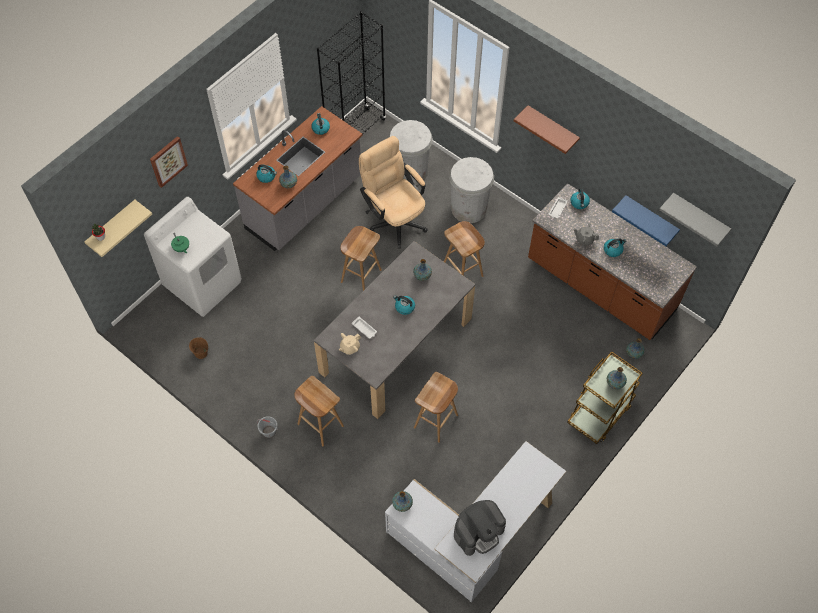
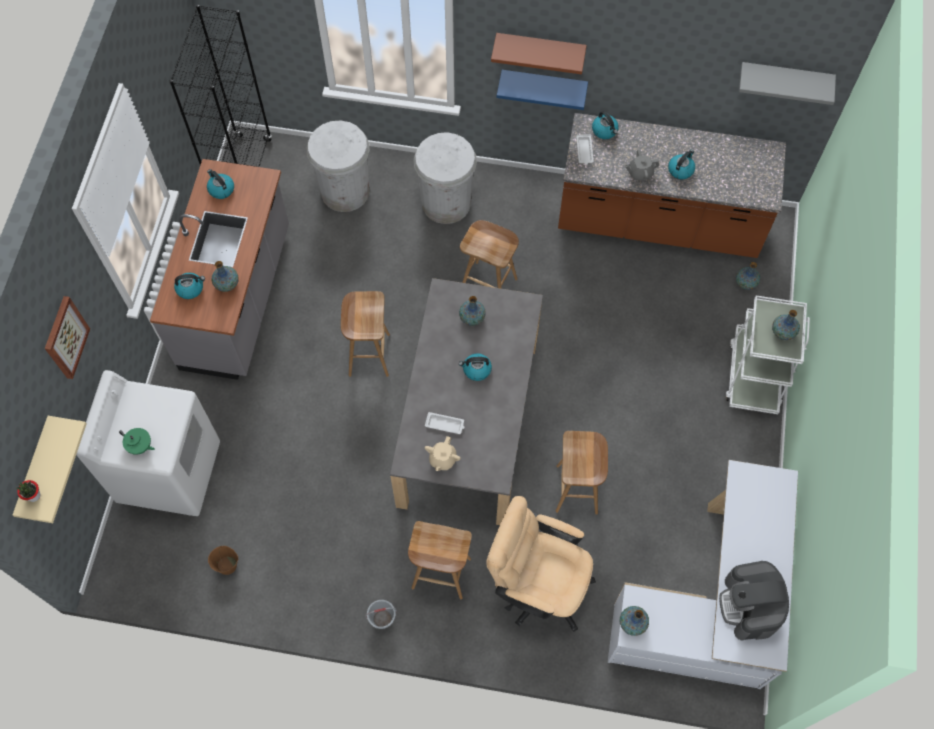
camera: 30 degrees left, 5 degrees up
beige office chair [359,136,428,249] -> beige office chair moved to [486,496,596,632]
coffee machine [454,500,506,556] -> coffee machine turned 150 degrees clockwise [719,561,789,641]
brown cart [567,351,643,444] -> white cart [725,296,810,414]
blue shelf [612,195,680,246] -> blue shelf moved to [497,70,588,110]

